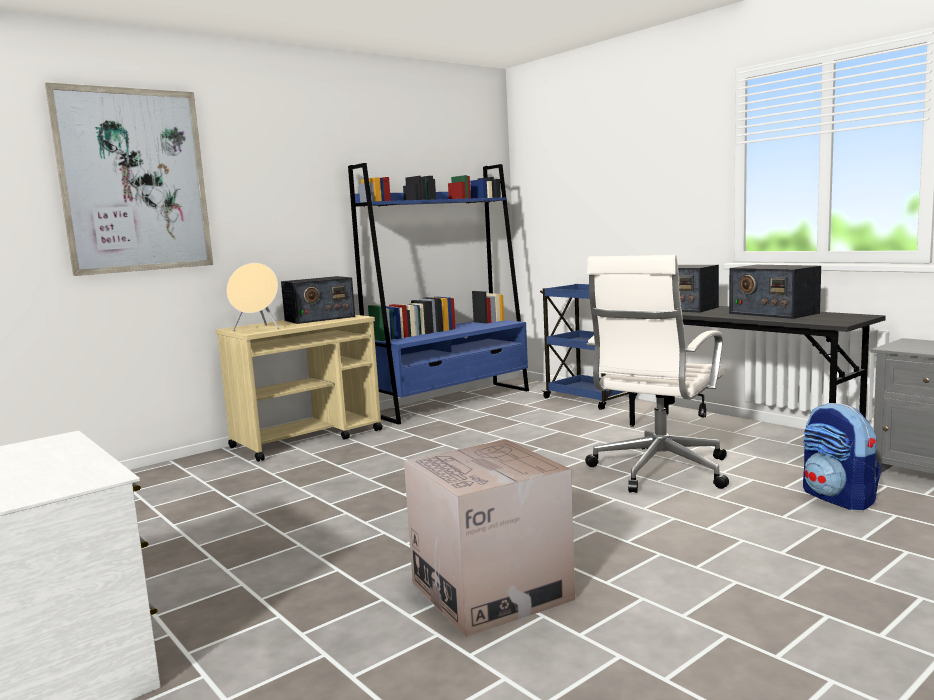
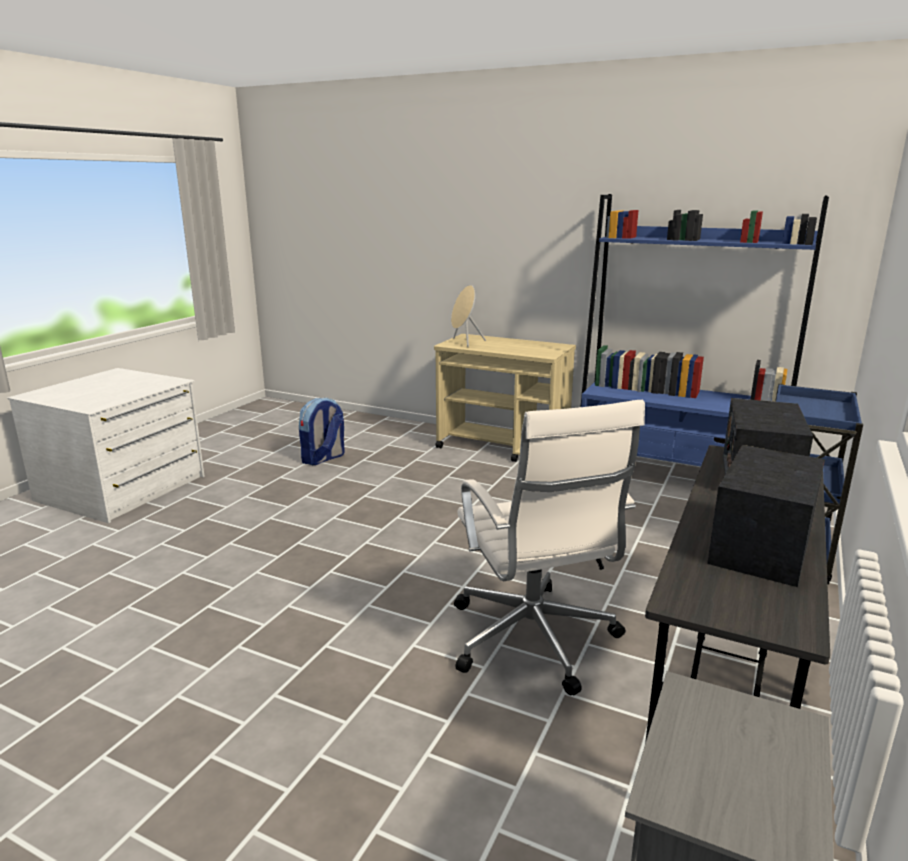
camera: 65 degrees right, 10 degrees up
picture [45,82,213,276] -> none
radio [281,276,355,324] -> none
cardboard box [404,439,575,637] -> none
white office chair [585,255,729,493] -> white office chair turned 120 degrees counterclockwise [454,400,645,696]
backpack [803,403,881,510] -> backpack moved to [299,397,345,465]

